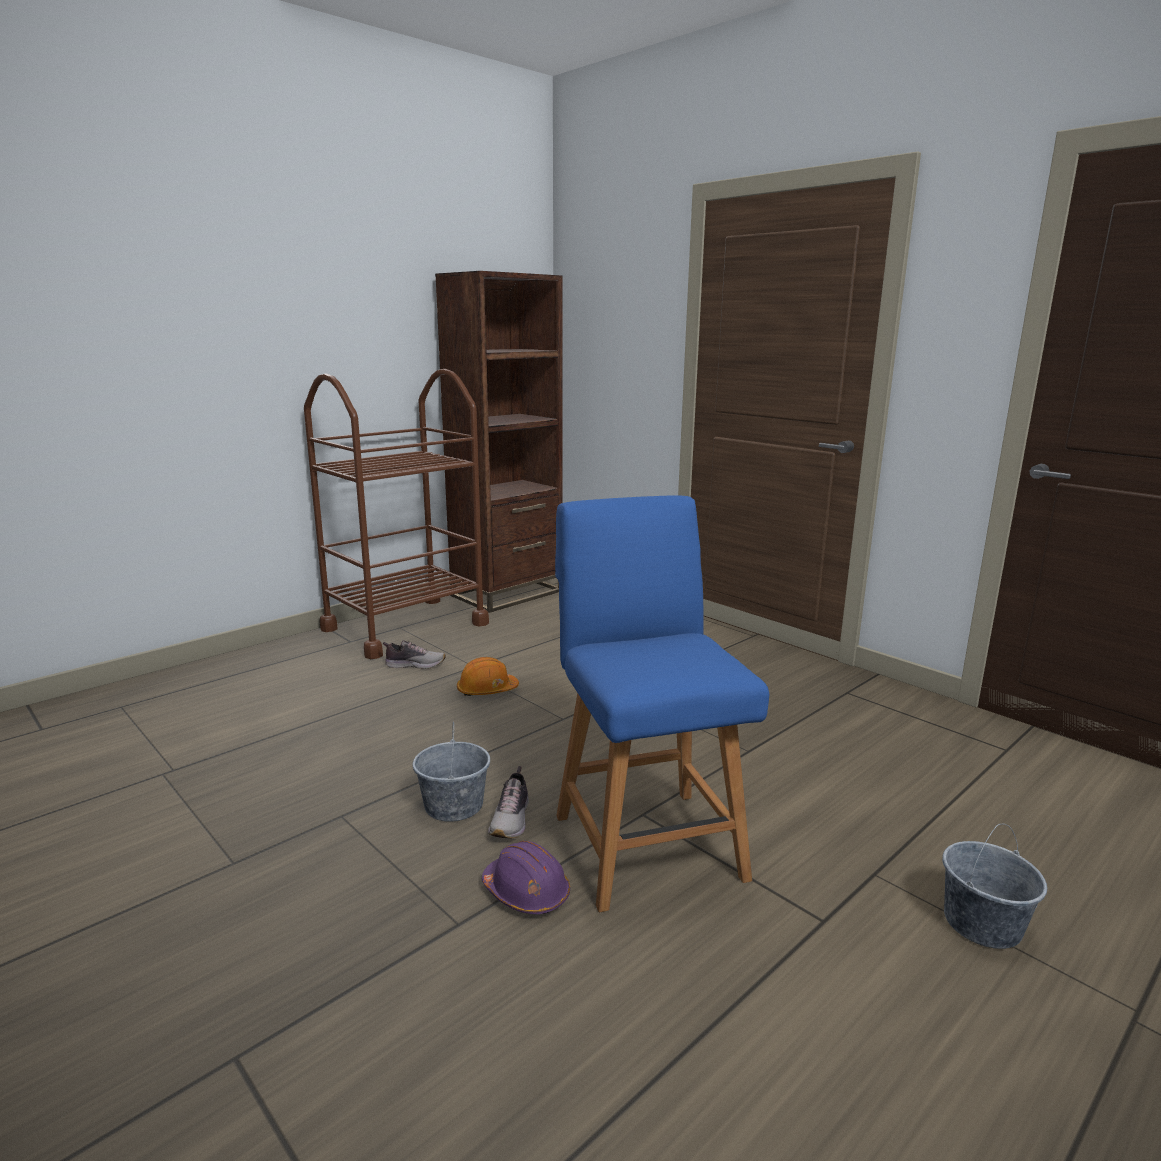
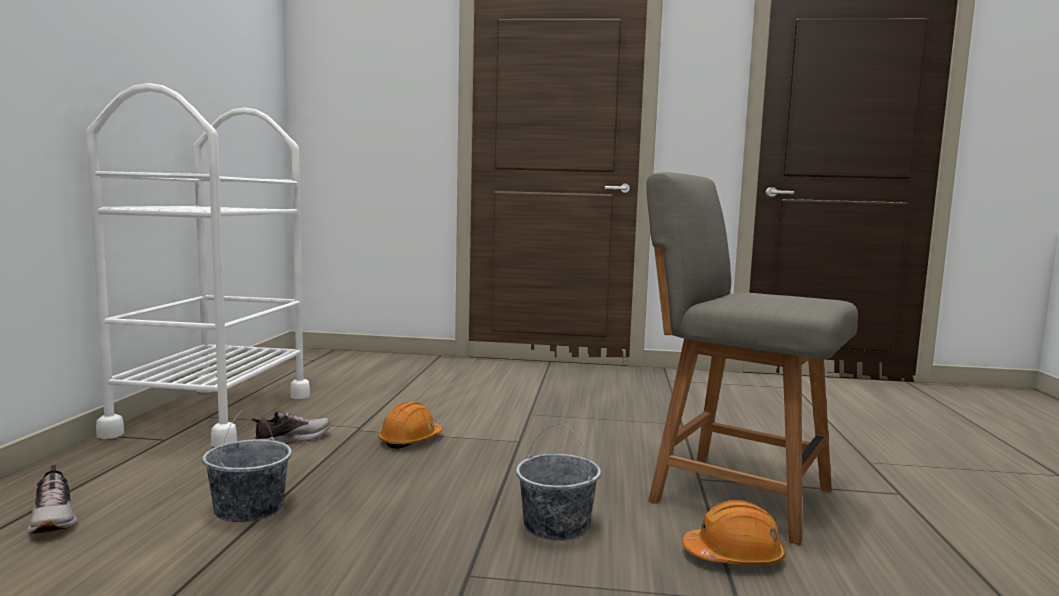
camera: 40 degrees left, 10 degrees down
brown cart [304,369,489,659] -> white cart [87,83,310,447]
brown bookcase [435,271,563,613] -> none
purple hard hat [482,841,570,914] -> orange hard hat [682,500,786,566]
shoe [488,766,529,838] -> shoe moved to [27,465,77,534]
blue chair [555,495,769,912] -> grey chair [646,172,858,545]
grey bucket [942,824,1047,949] -> grey bucket moved to [202,409,292,522]

